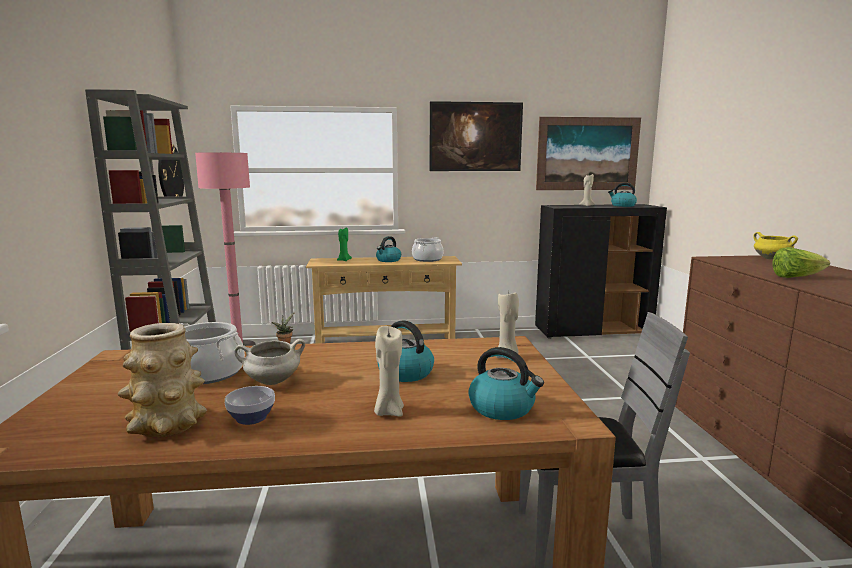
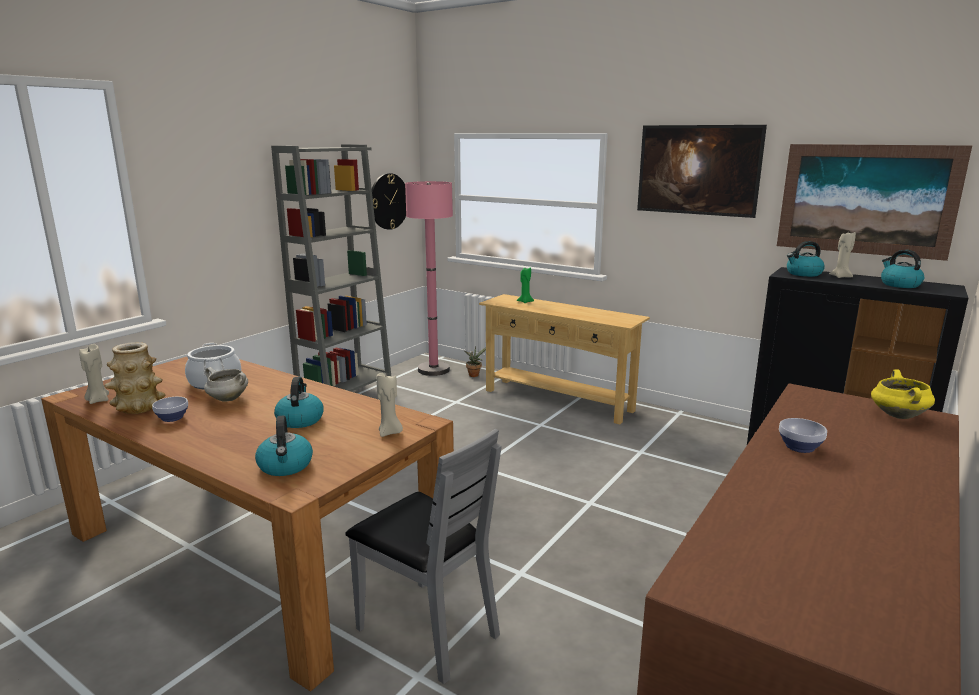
camera: 40 degrees right, 5 degrees up
beige candle [374,326,404,416] -> beige candle moved to [79,344,109,404]
kettle [376,236,401,262] -> kettle moved to [787,241,825,277]
cooking pot [412,237,443,262] -> none
lettuce [772,247,830,278] -> bowl [779,418,827,453]

